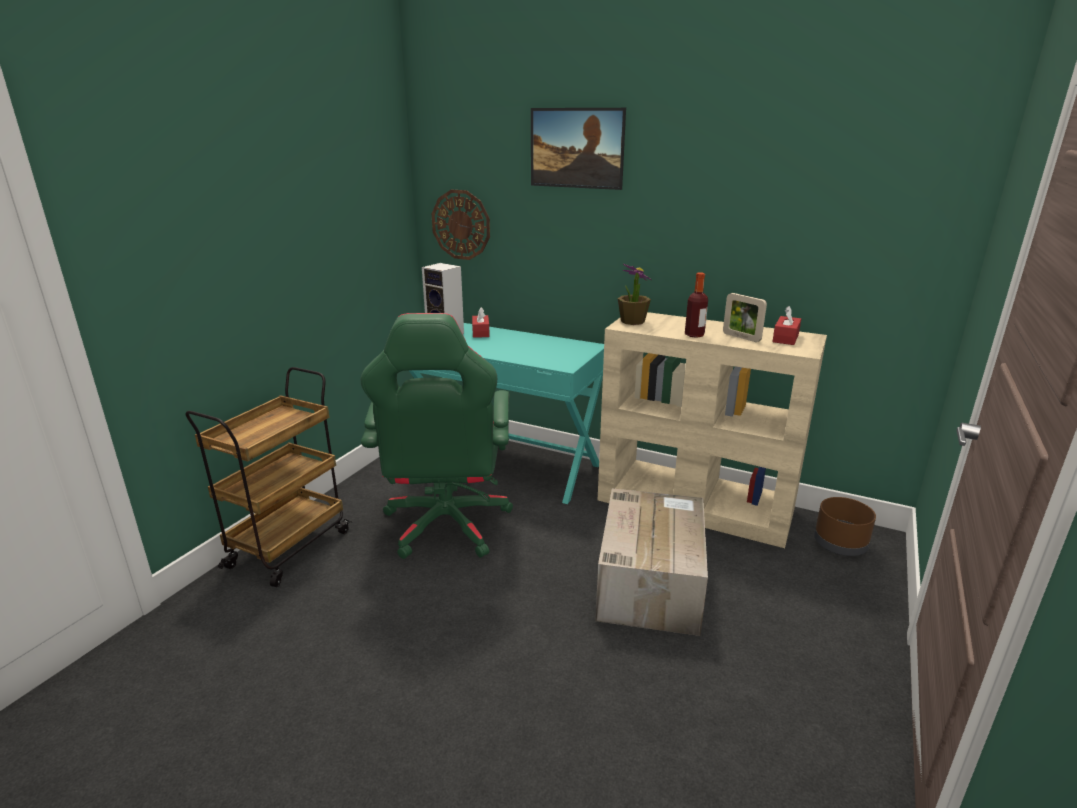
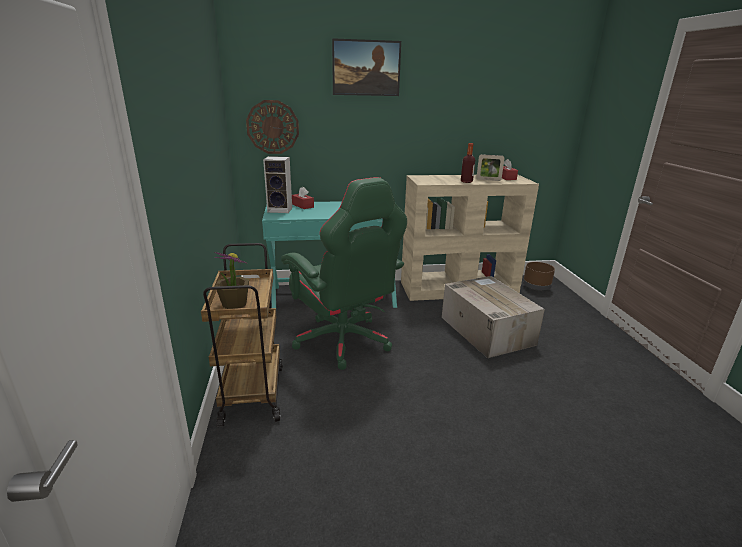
camera: 35 degrees left, 0 degrees up
potted plant [618,264,652,325] -> potted plant moved to [214,252,249,309]

